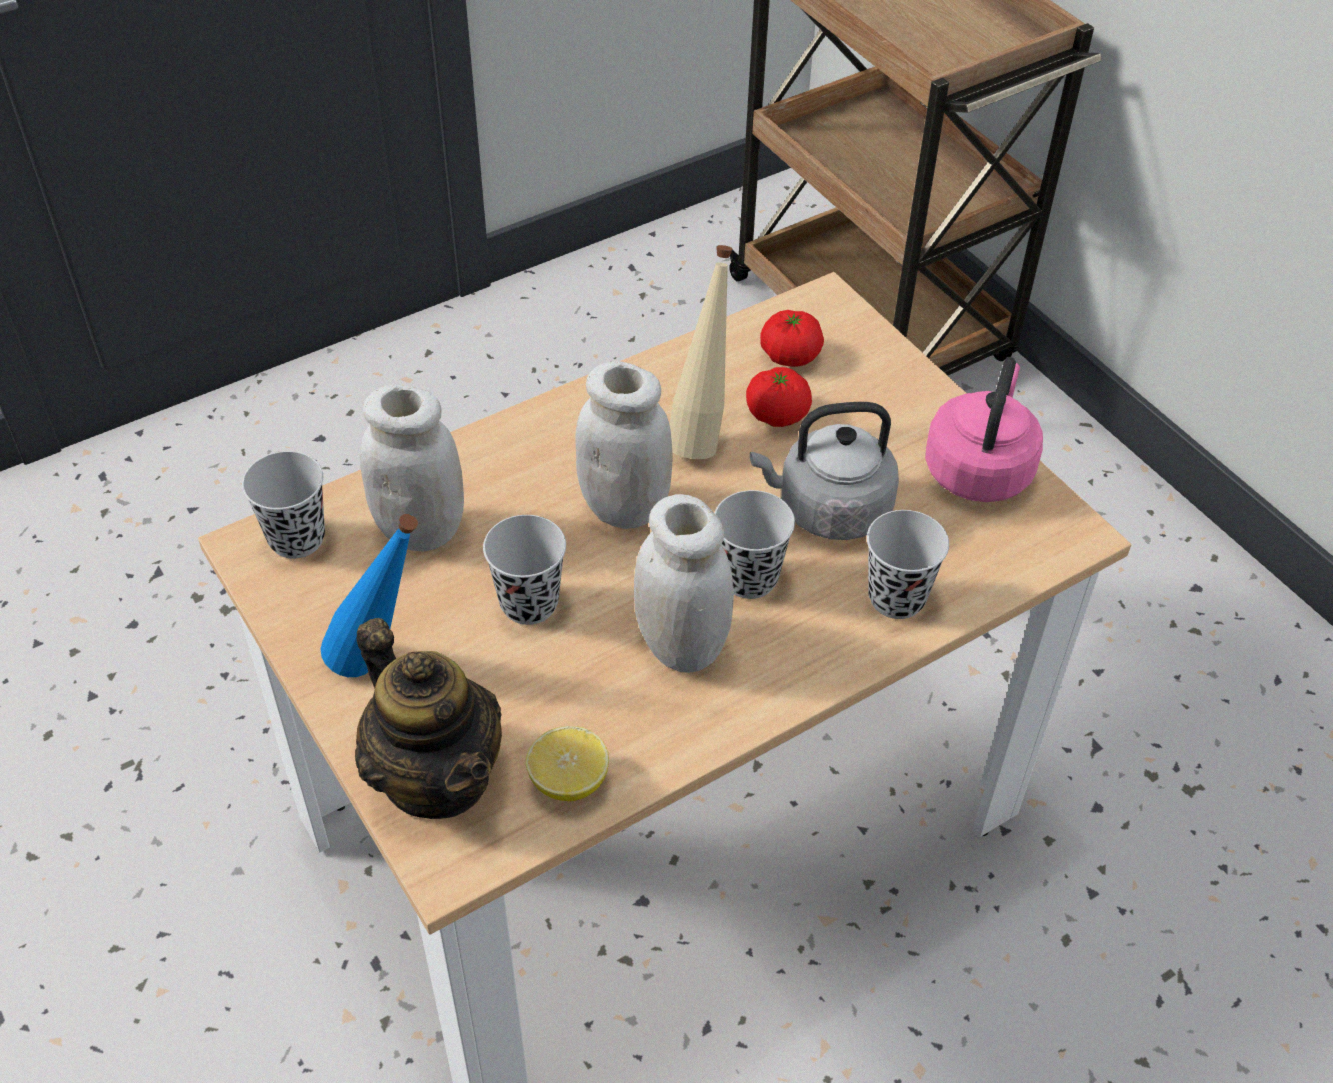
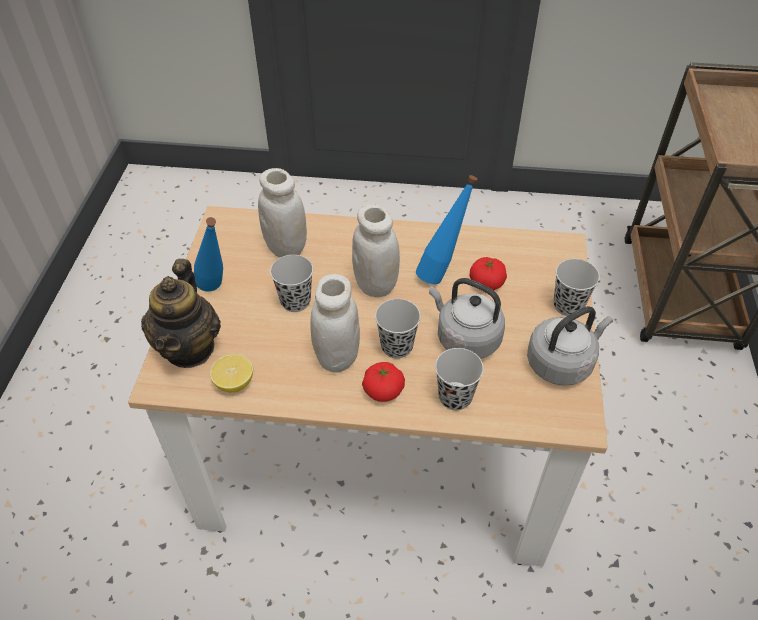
camera: 40 degrees right, 0 degrees up
black cup [242,451,325,559] -> black cup moved to [554,259,600,316]
beige bottle [669,245,733,459] -> blue bottle [416,175,478,284]
tomato [760,310,824,367] -> tomato moved to [362,362,405,402]
pink kettle [925,357,1043,502] -> grey kettle [527,306,613,386]

